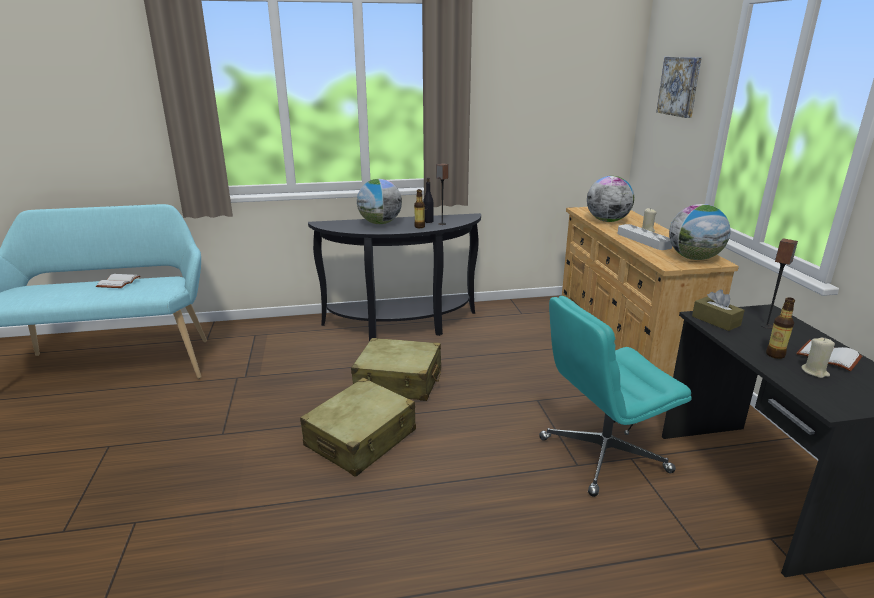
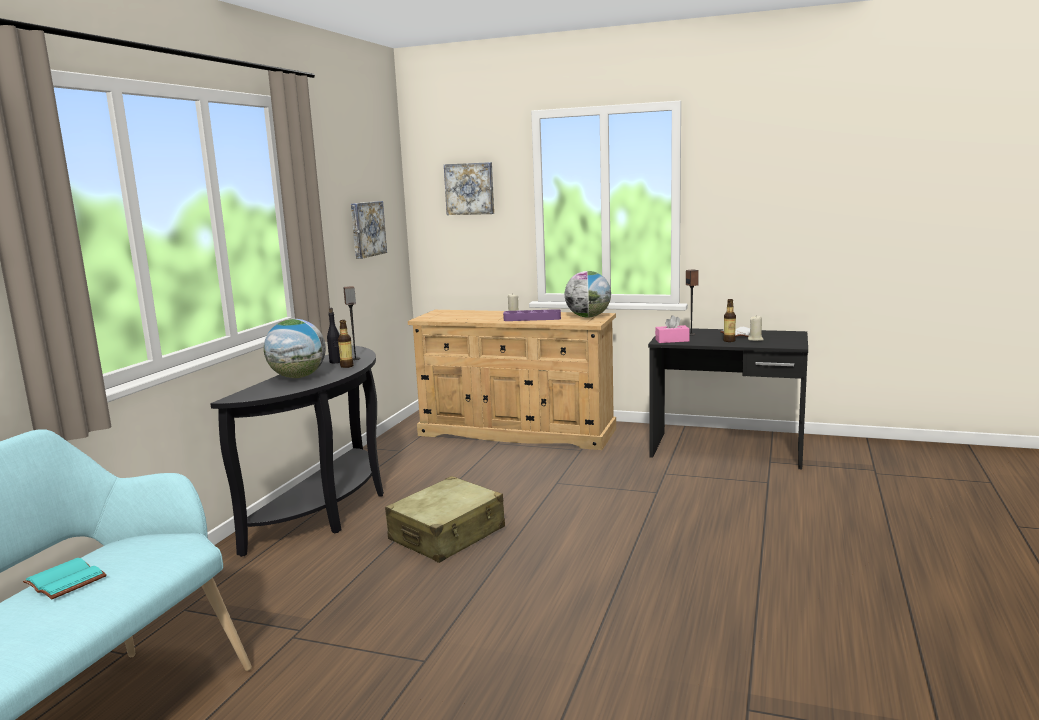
camera: 60 degrees left, 10 degrees down
white book [96,274,140,288] -> turquoise book [23,558,107,600]
beige suitcase [300,378,416,477] -> none
turquoise office chair [539,296,692,497] -> none
globe [587,176,634,222] -> none
grey tray [617,224,672,250] -> purple tray [503,309,561,321]
brown tissue box [692,289,745,331] -> pink tissue box [655,315,690,343]
none -> picture [351,201,387,259]

